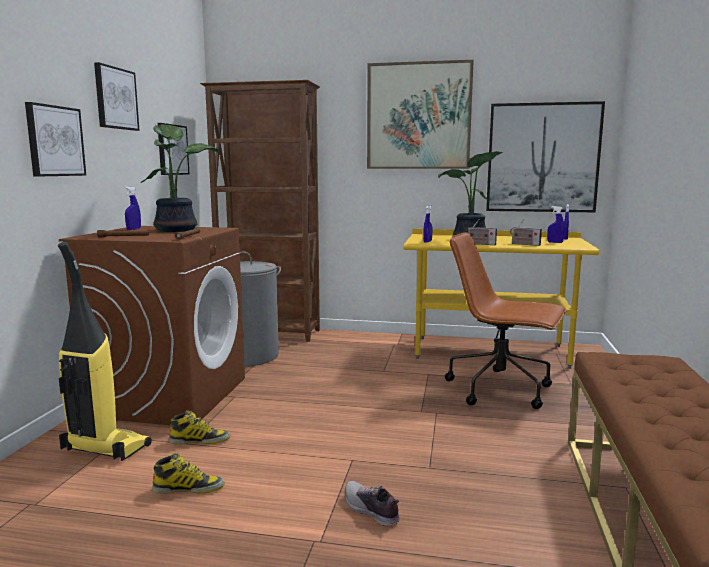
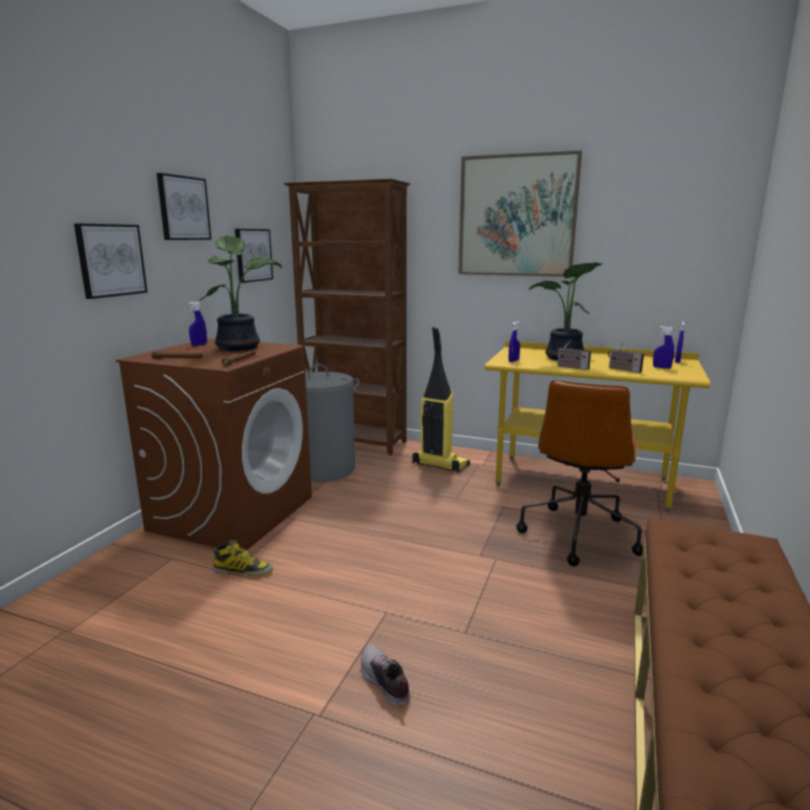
camera: 10 degrees right, 5 degrees up
vacuum cleaner [58,242,152,461] -> vacuum cleaner moved to [413,326,470,472]
boot [152,453,225,494] -> none
brown office chair [445,233,567,409] -> brown office chair turned 105 degrees counterclockwise [517,380,643,566]
picture [486,101,605,212] -> none

